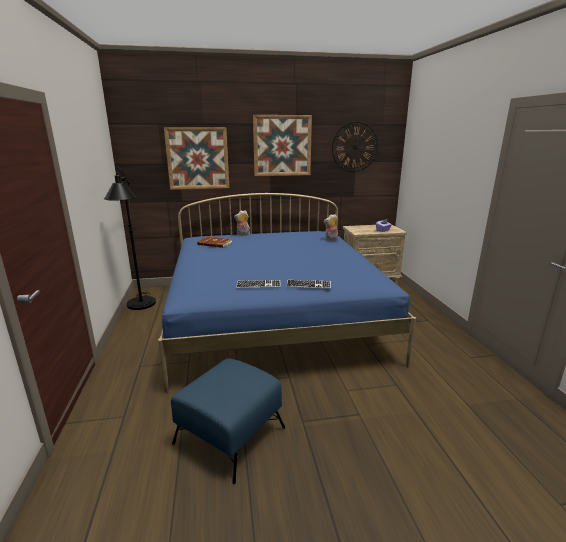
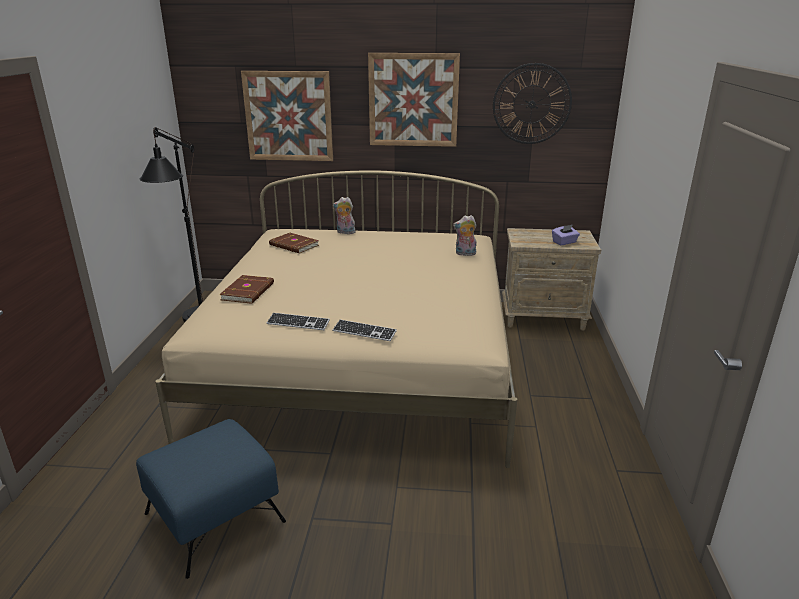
camera: 15 degrees right, 5 degrees up
blue bed [158,193,416,393] -> beige bed [155,170,517,468]
none -> brown book [219,275,274,304]

